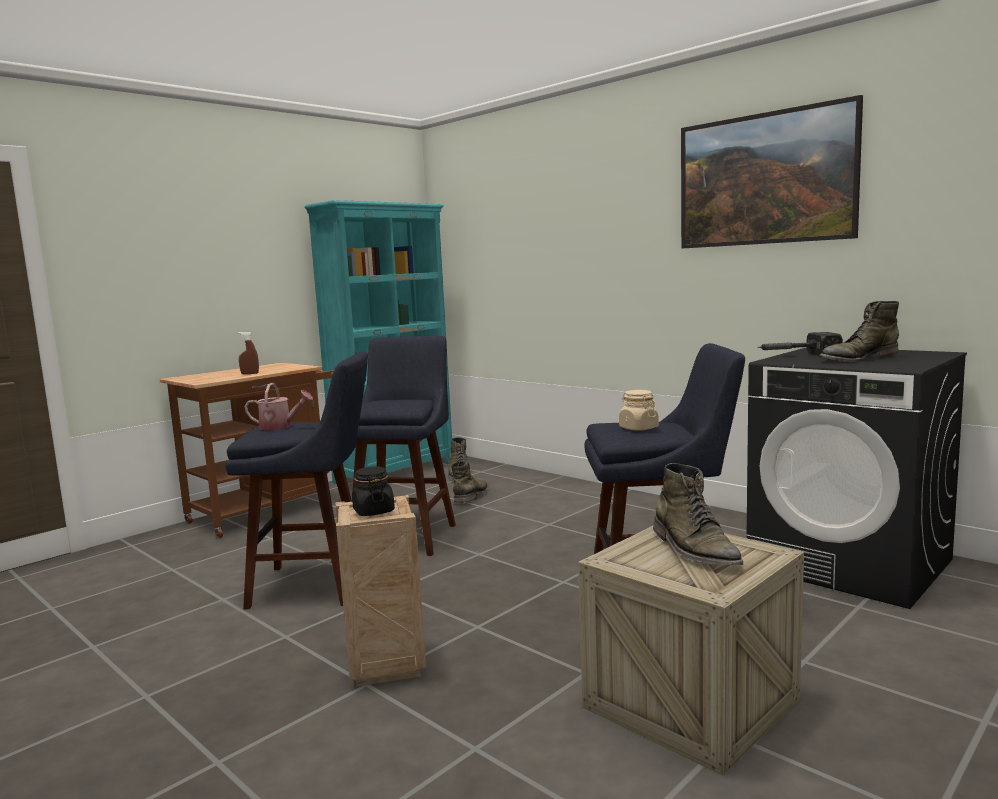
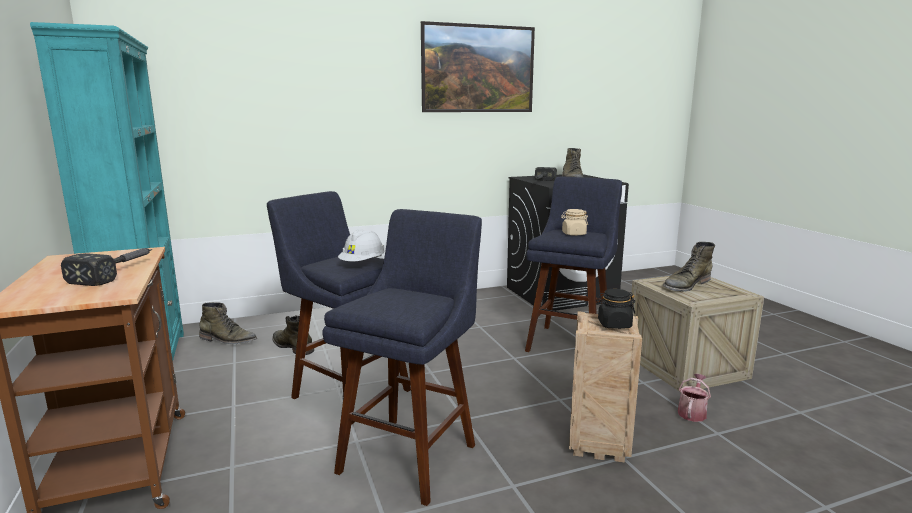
camera: 65 degrees left, 5 degrees up
brown spray bottle [238,332,259,374] -> hammer [61,248,152,286]
watering can [244,383,313,430] -> watering can moved to [678,374,711,422]
green boot [653,463,743,566] -> green boot turned 135 degrees clockwise [663,242,715,292]
none -> white hard hat [338,229,385,261]

